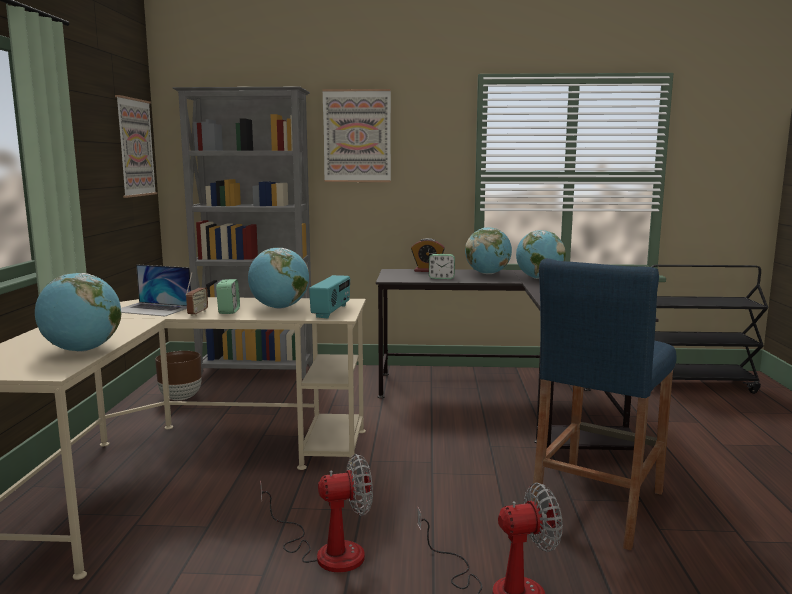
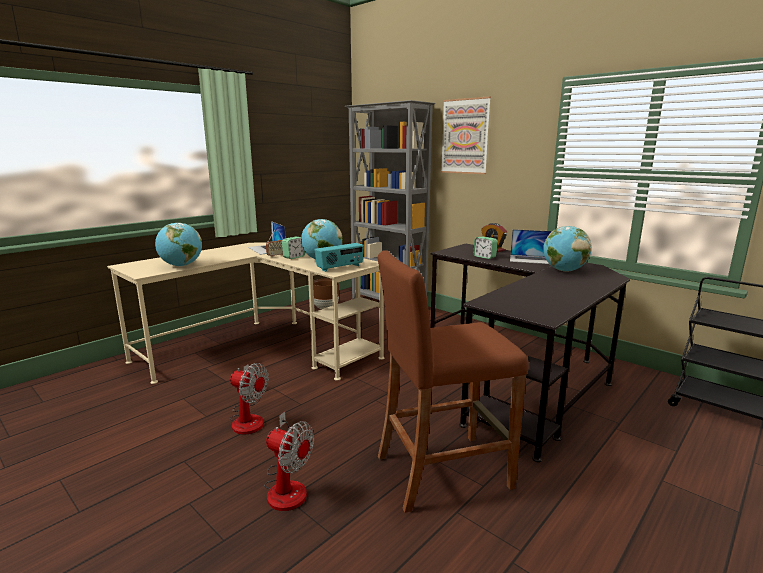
camera: 40 degrees right, 5 degrees up
picture [115,95,157,198] -> none
globe [465,227,512,274] -> laptop [510,229,552,264]
blue stool [531,258,677,551] -> brown stool [378,250,529,513]

